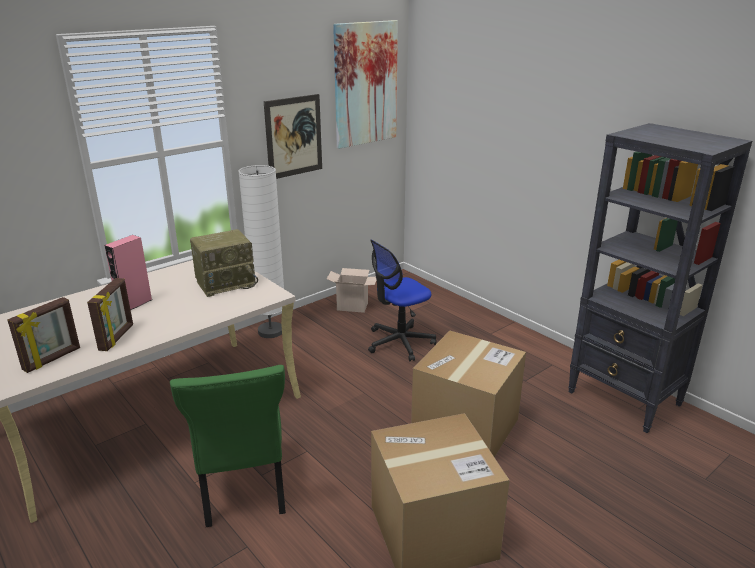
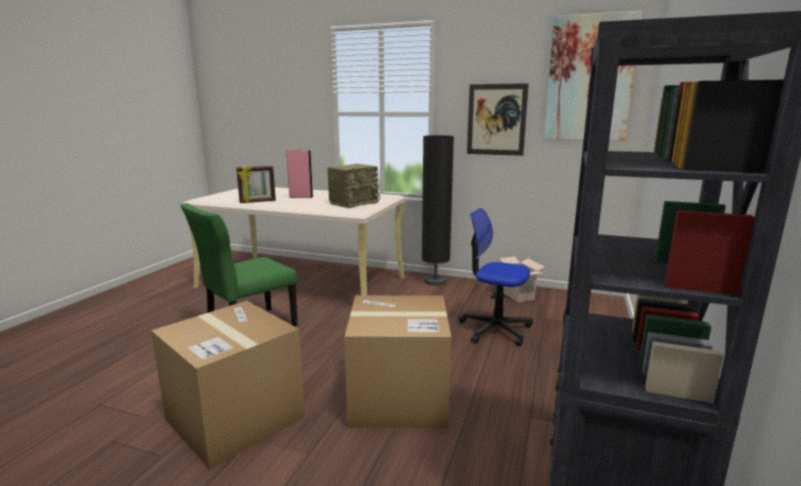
camera: 60 degrees right, 10 degrees down
picture frame [7,297,80,373] -> none
radio [190,229,258,297] -> radio turned 75 degrees counterclockwise [327,164,380,208]
white floor lamp [238,165,284,338] -> black floor lamp [422,135,454,286]

